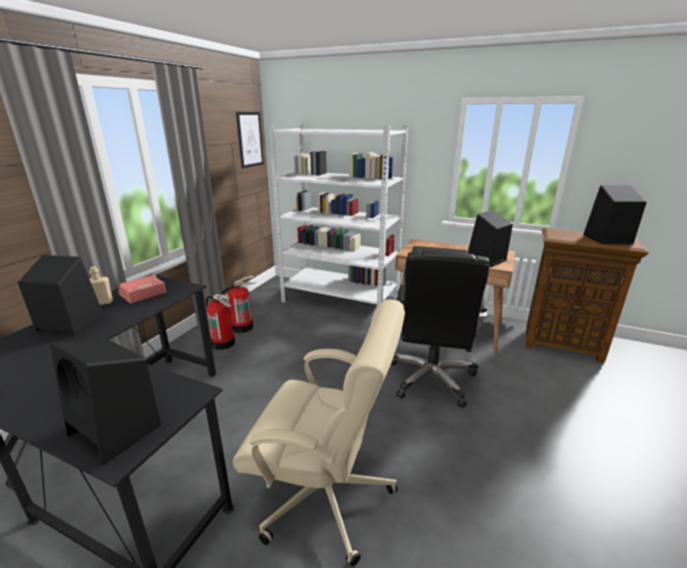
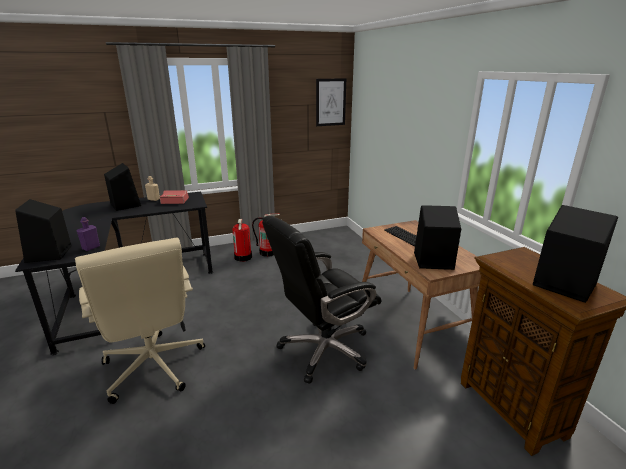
camera: 45 degrees right, 0 degrees up
white bookcase [269,123,408,307] -> none
none -> purple bottle [77,217,100,251]

